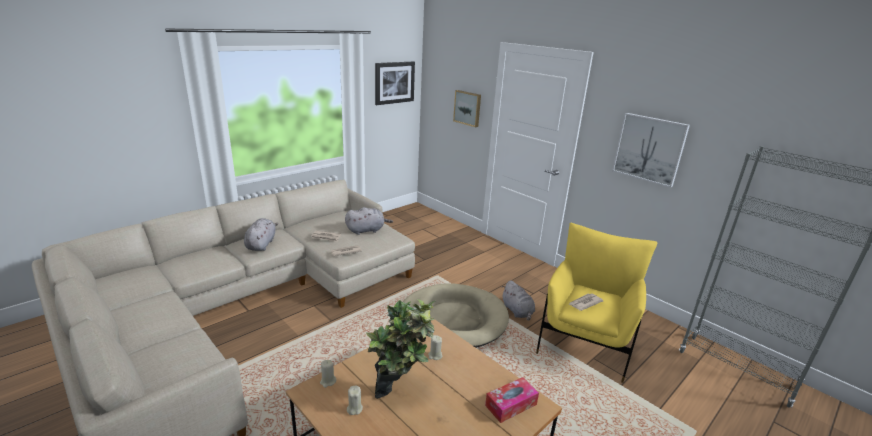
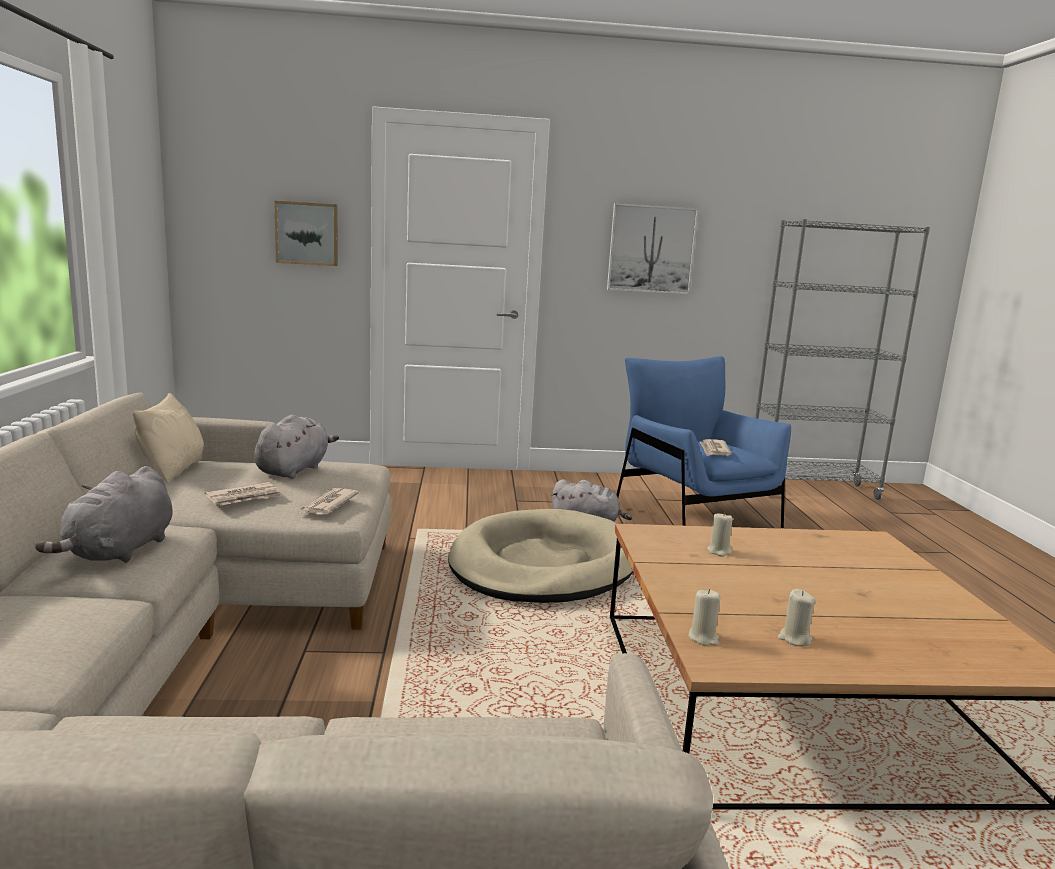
camera: 50 degrees left, 10 degrees down
grey plush toy [244,218,278,251] -> grey plush toy turned 120 degrees counterclockwise [35,466,173,563]
potted plant [366,299,435,399] -> none
picture [375,61,415,105] -> none
tissue box [485,377,539,423] -> none
yellow armchair [536,223,658,383] -> blue armchair [616,356,791,529]
none -> beige pillow [133,393,204,483]

